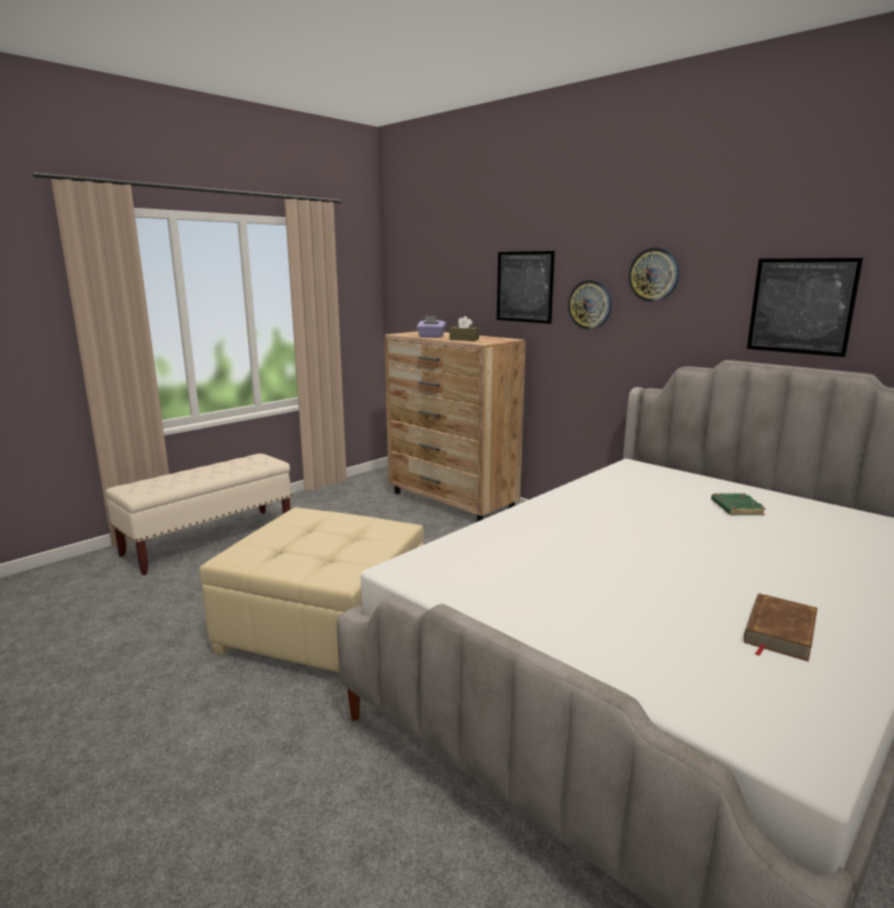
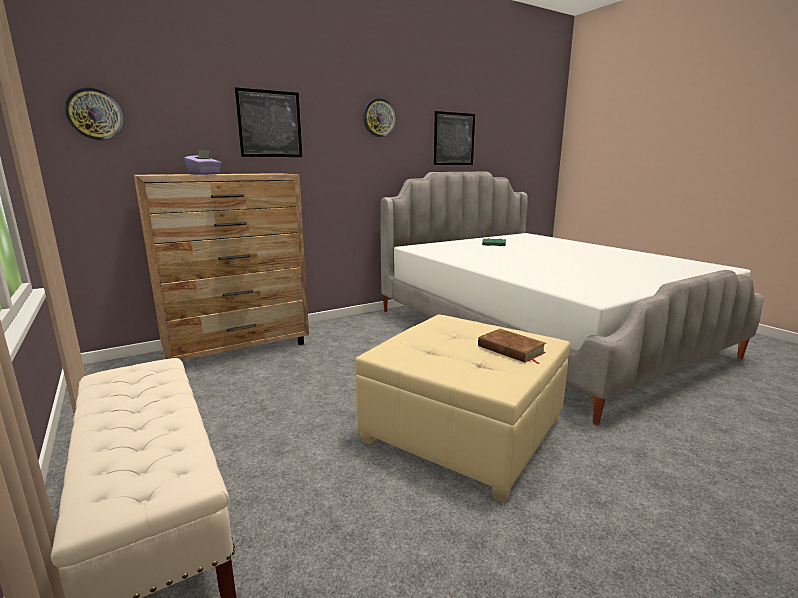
camera: 75 degrees left, 0 degrees up
brown tissue box [450,316,479,341] -> none
wall clock [568,280,612,330] -> wall clock moved to [64,87,124,141]
brown book [744,593,817,662] -> brown book moved to [478,329,546,364]

